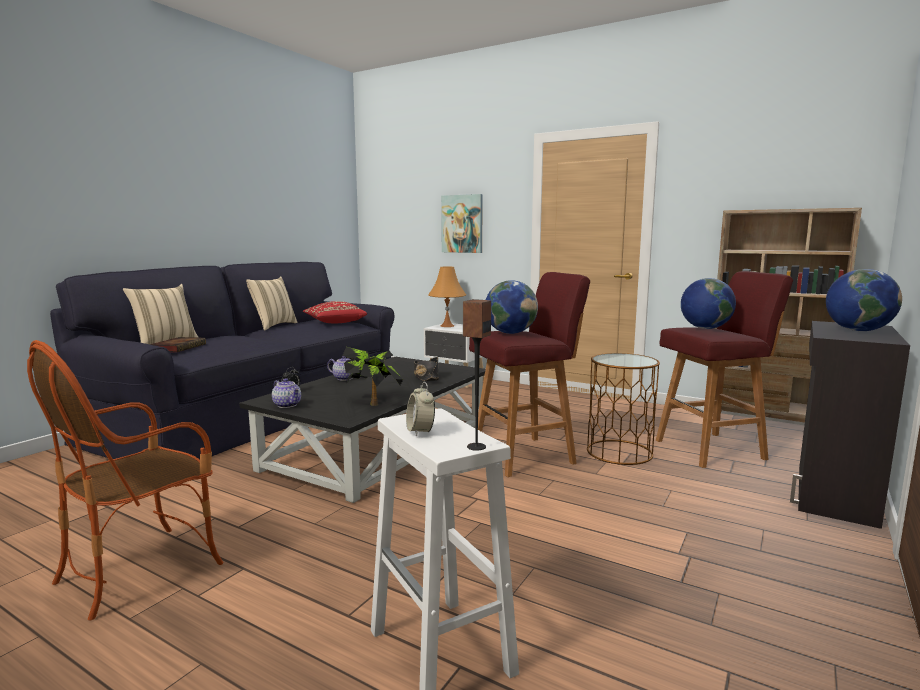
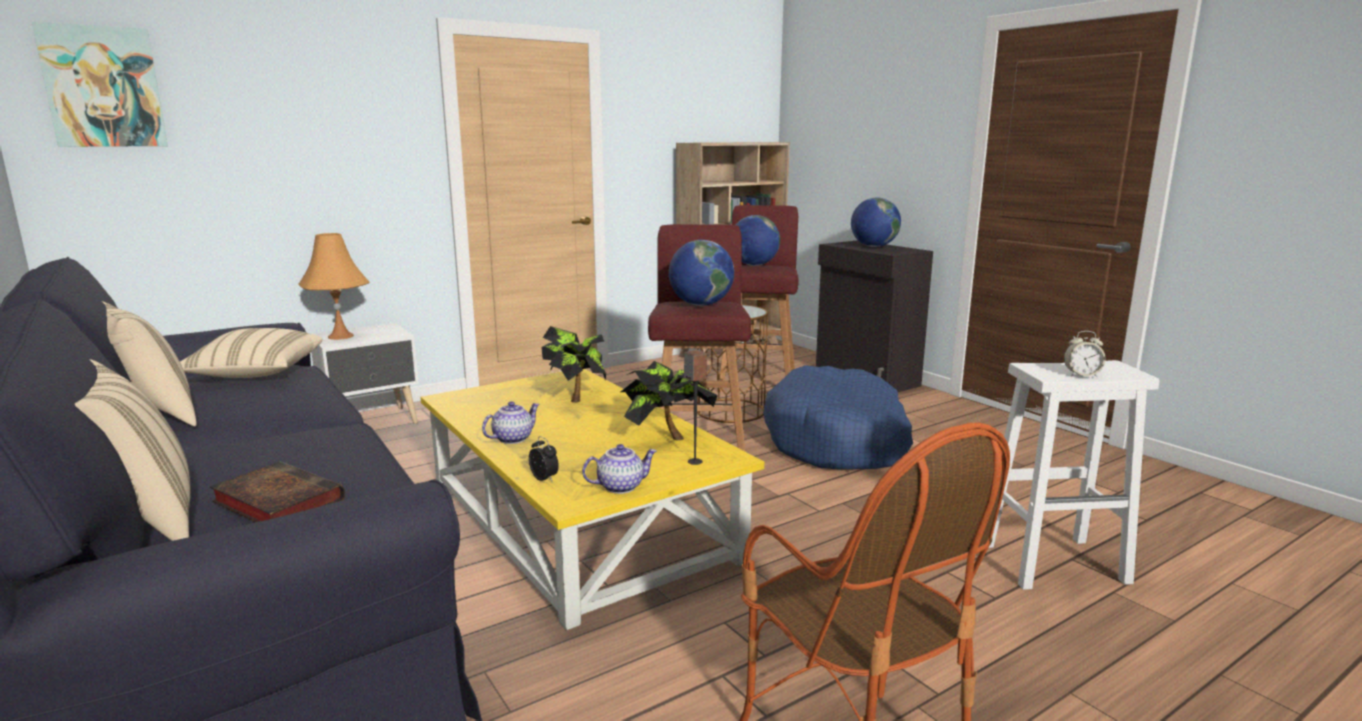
camera: 65 degrees left, 5 degrees up
black coffee table [239,357,486,503] -> yellow coffee table [420,369,764,630]
red pillow [303,301,367,323] -> beige pillow [180,328,322,378]
black hat [414,357,439,381] -> potted plant [541,326,606,403]
picture [441,194,483,253] -> picture moved to [32,22,168,147]
speaker [463,299,491,451] -> speaker moved to [684,350,707,465]
none -> blue dog bed [763,365,913,469]

